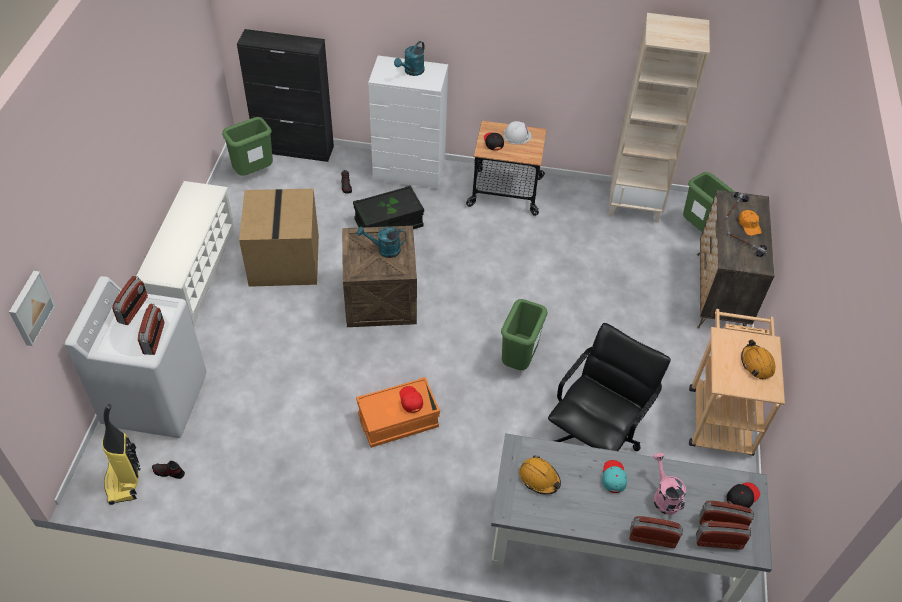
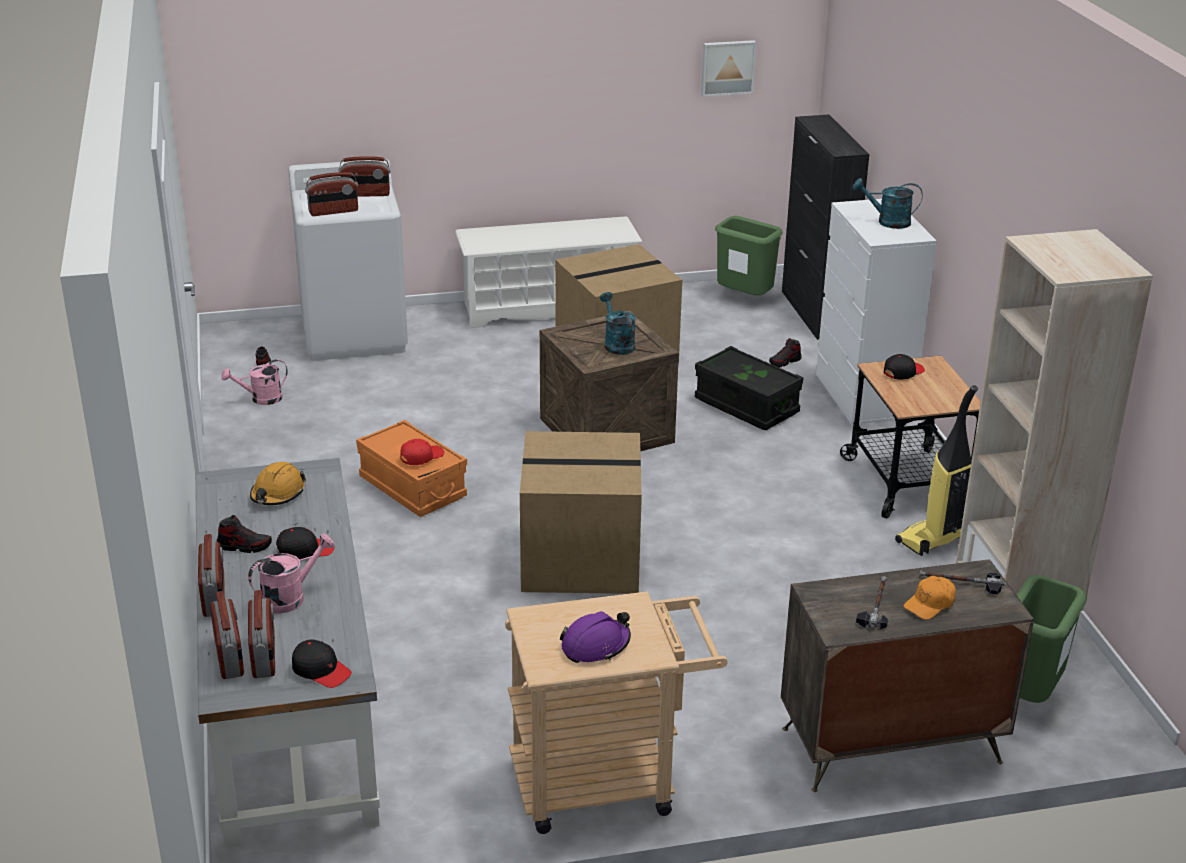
camera: 70 degrees right, 20 degrees down
picture [9,271,56,346] -> picture moved to [701,40,756,97]
vacuum cleaner [102,404,141,505] -> vacuum cleaner moved to [895,385,978,556]
green trash can [501,299,548,370] -> cardboard box [520,431,642,594]
white hard hat [503,121,532,144] -> none
black office chair [548,323,671,451] -> none
turquoise cap [602,460,627,493] -> black cap [276,527,334,559]
orange hard hat [741,339,775,379] -> purple hard hat [560,611,631,663]
none -> shoe [217,515,272,553]
none -> pink watering can [221,359,288,405]

